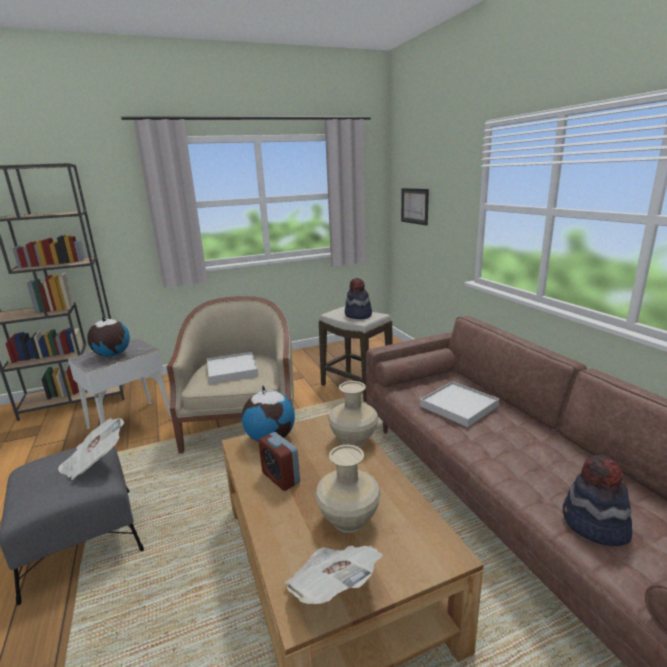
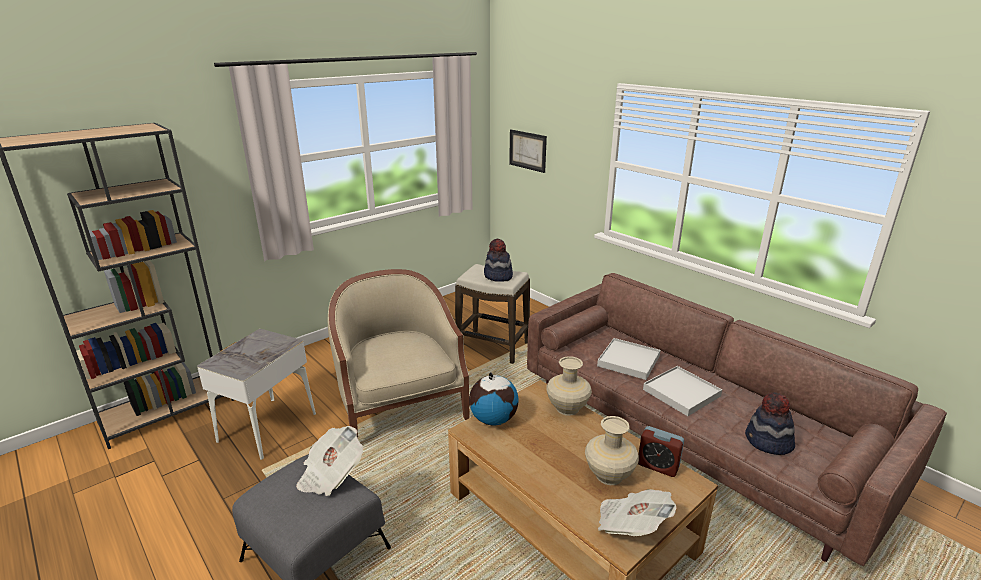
camera: 20 degrees left, 5 degrees up
globe [87,315,130,357] -> none
white tray [207,352,258,383] -> white tray moved to [643,366,722,416]
alarm clock [258,432,300,491] -> alarm clock moved to [638,426,684,477]

